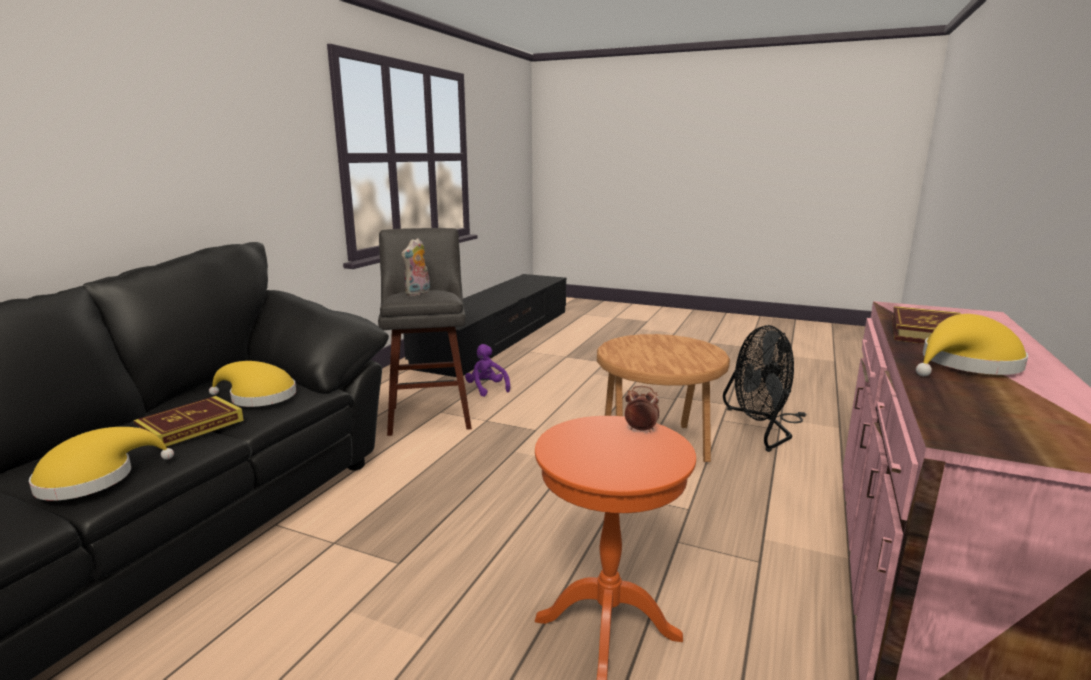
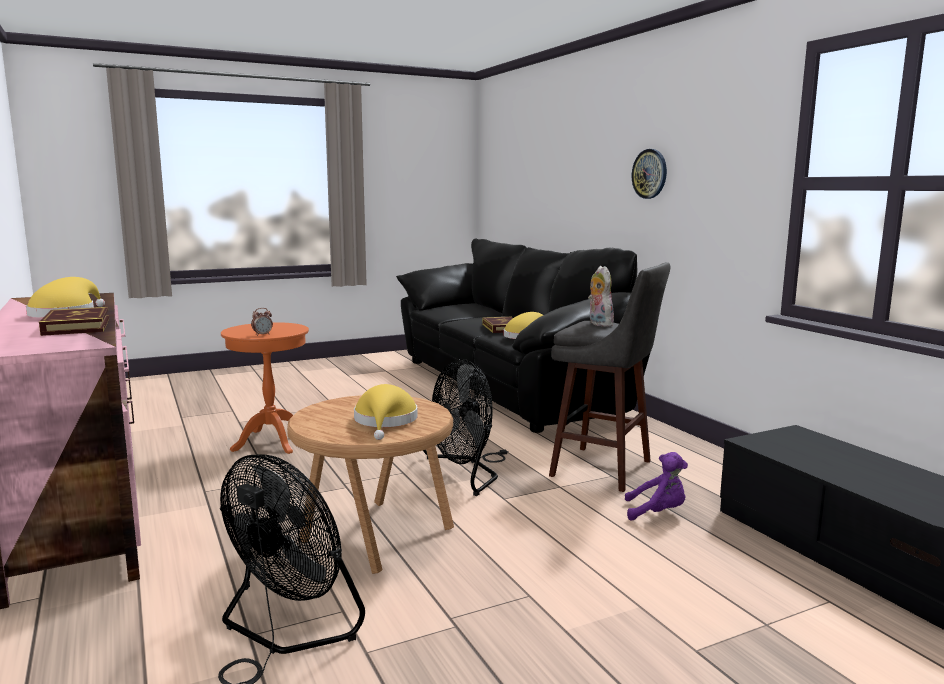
camera: 130 degrees right, 5 degrees down
yellow hat [29,427,174,501] -> yellow hat moved to [354,384,418,440]
none -> black fan [423,359,509,496]
none -> wall clock [632,149,667,199]

